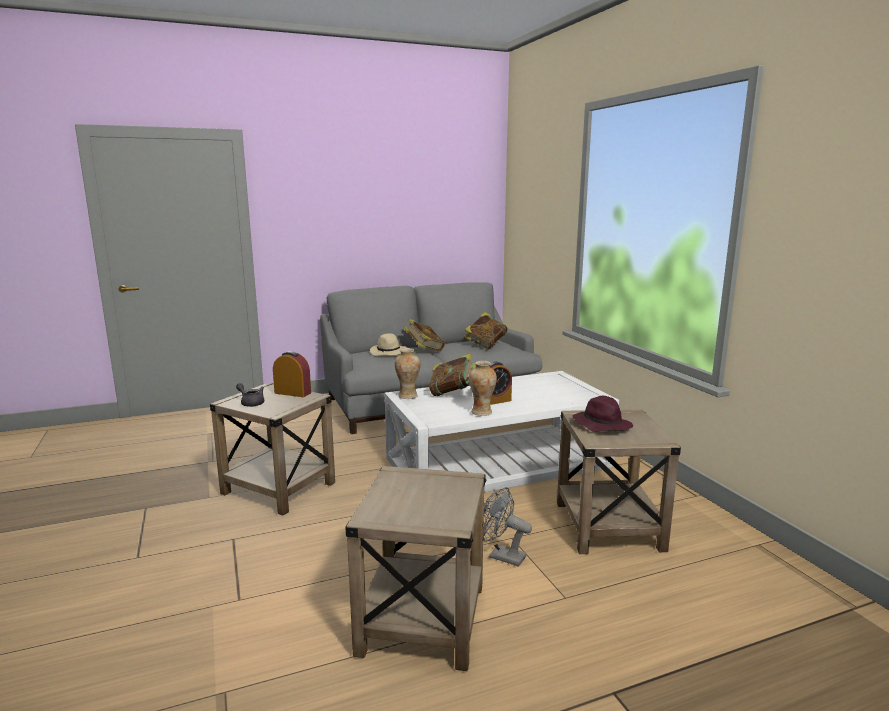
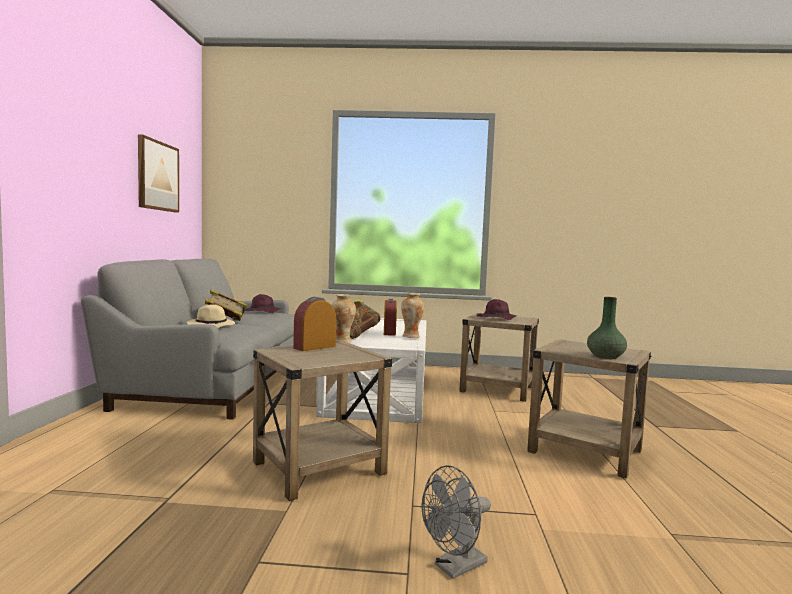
camera: 65 degrees left, 10 degrees down
grey teapot [236,383,264,407] -> none
book [464,312,508,350] -> purple hat [245,294,281,313]
grey fan [483,487,532,567] -> grey fan moved to [421,465,491,579]
none -> picture [138,134,179,213]
none -> green vase [587,297,627,359]

